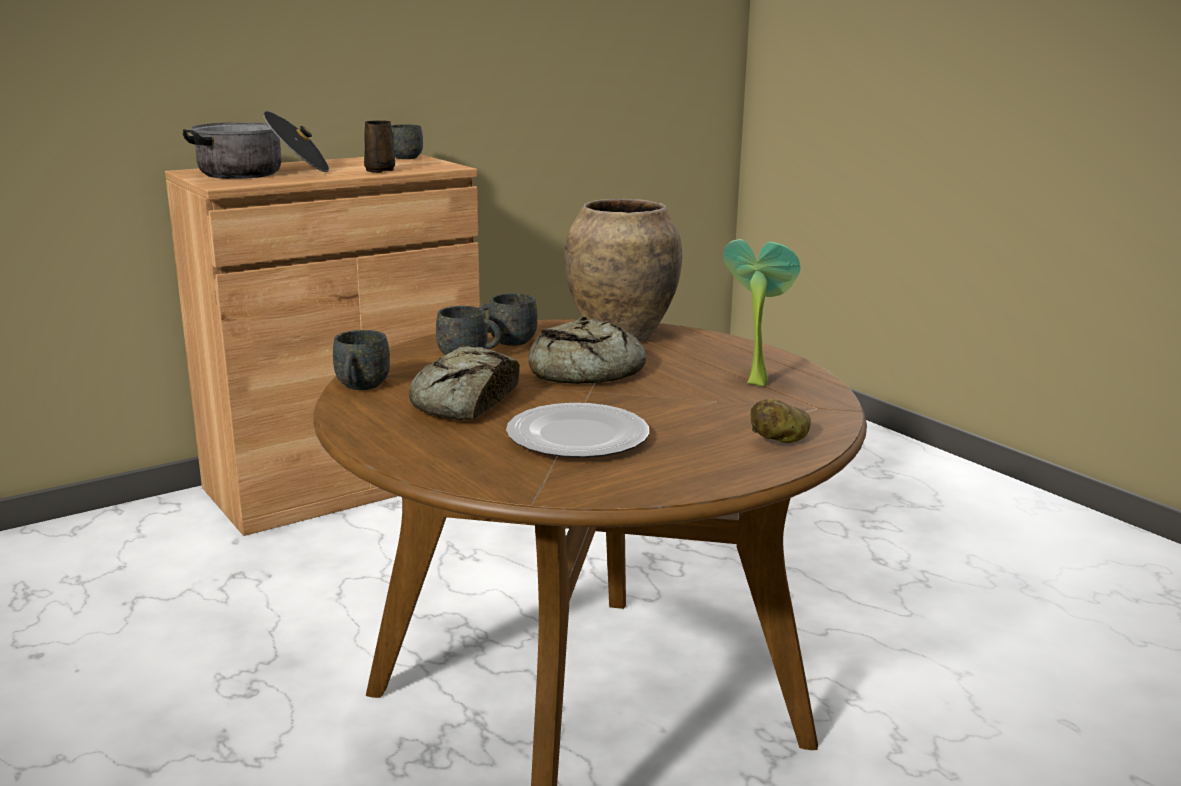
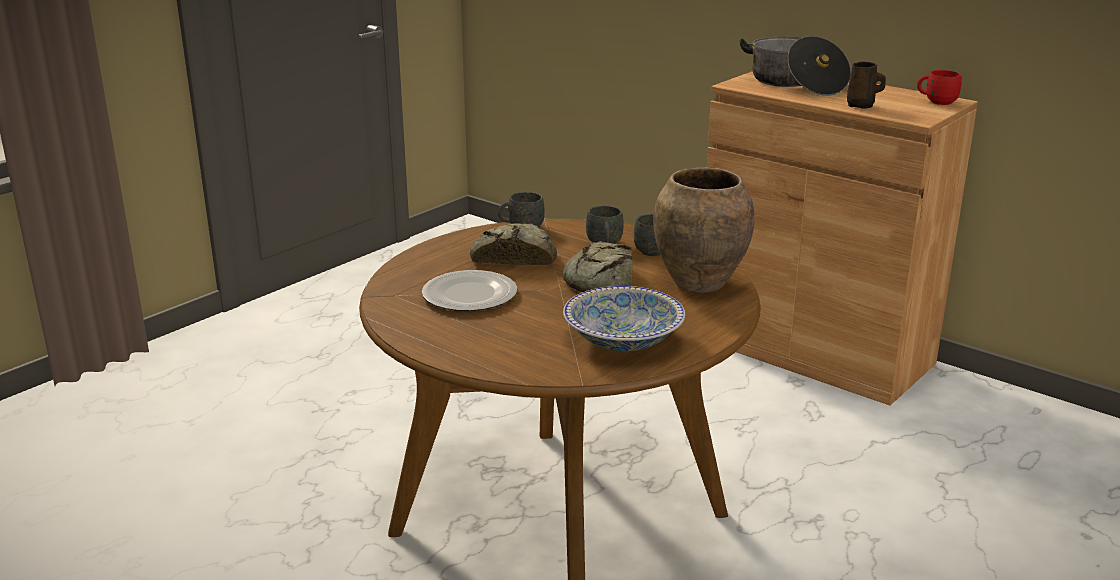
camera: 75 degrees right, 5 degrees up
grey mug [391,124,423,159] -> red mug [917,70,962,105]
potted plant [723,239,800,387] -> bowl [563,286,685,351]
potato [751,399,811,443] -> none

